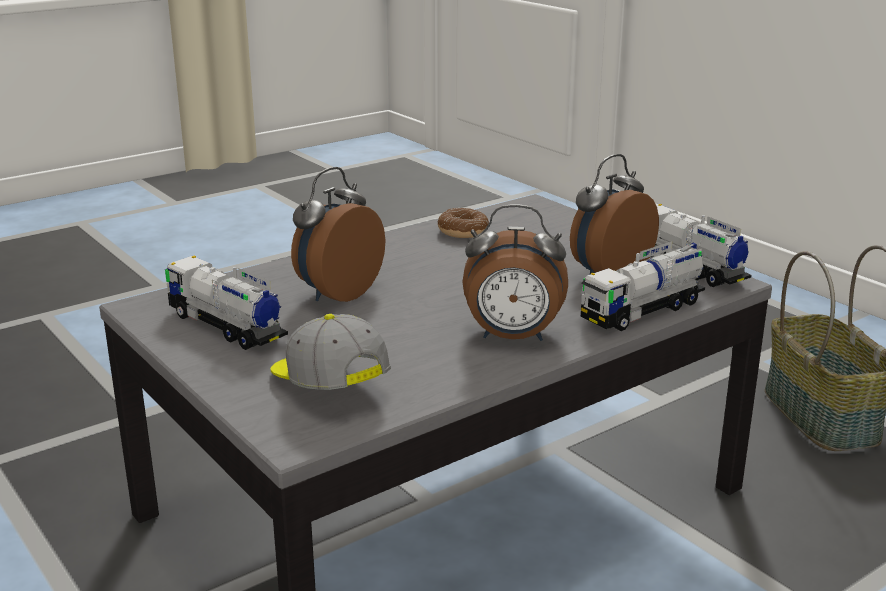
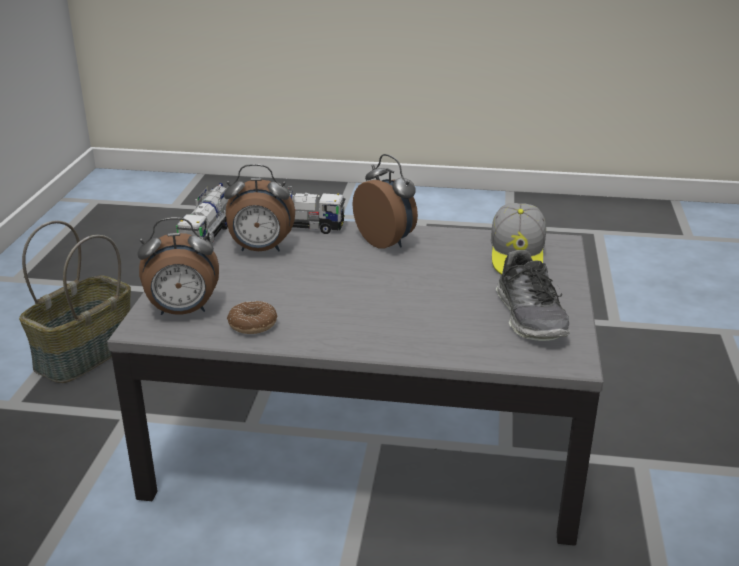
camera: 135 degrees left, 5 degrees up
toy truck [165,256,288,350] -> shoe [496,250,570,341]
alarm clock [291,167,385,302] -> alarm clock moved to [137,217,219,315]

